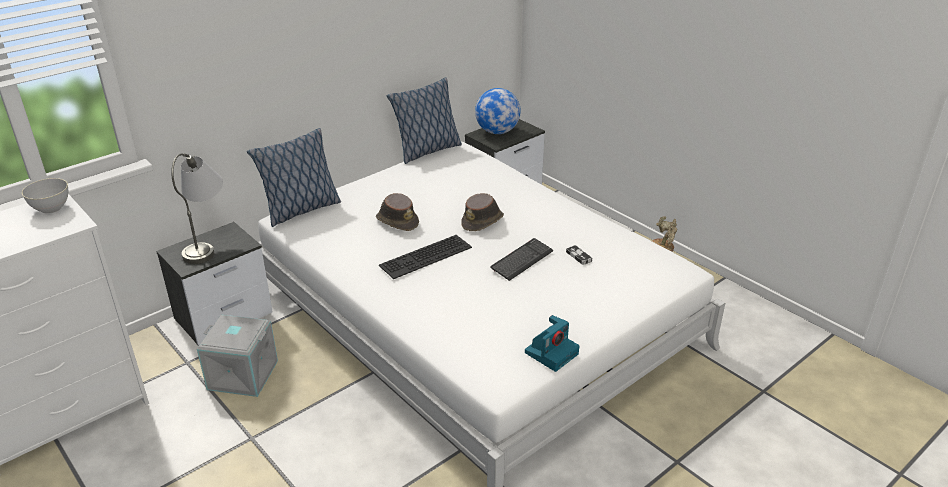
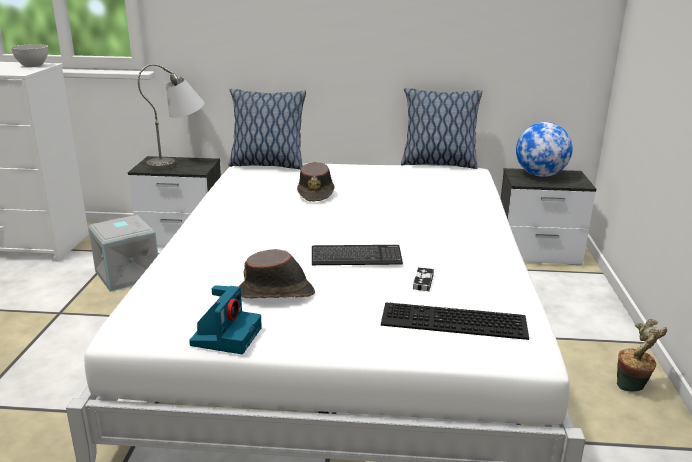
camera: 45 degrees right, 10 degrees down
keyboard [379,235,472,279] -> keyboard moved to [381,302,529,340]
brown hat [461,193,504,231] -> brown hat moved to [239,249,315,299]
camera [525,315,579,372] -> camera turned 75 degrees counterclockwise [189,285,262,354]

